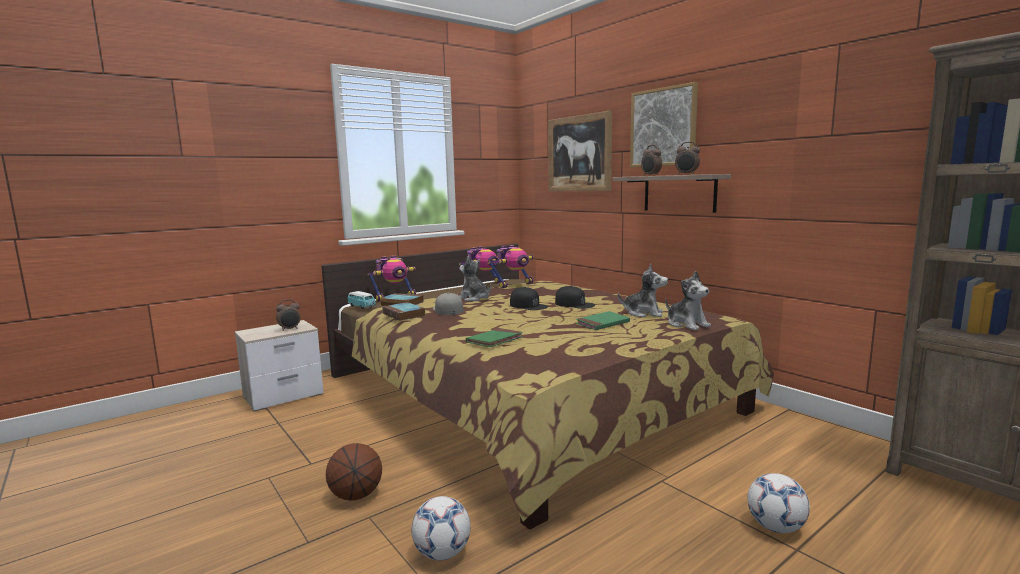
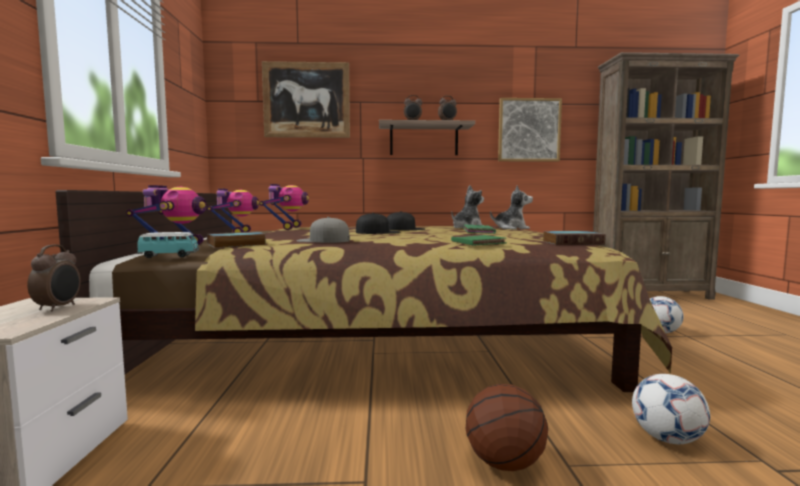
camera: 55 degrees left, 5 degrees down
book [382,302,425,321] -> book moved to [543,231,606,245]
plush toy [459,256,491,301] -> none
picture [630,82,698,167] -> picture moved to [498,98,562,162]

